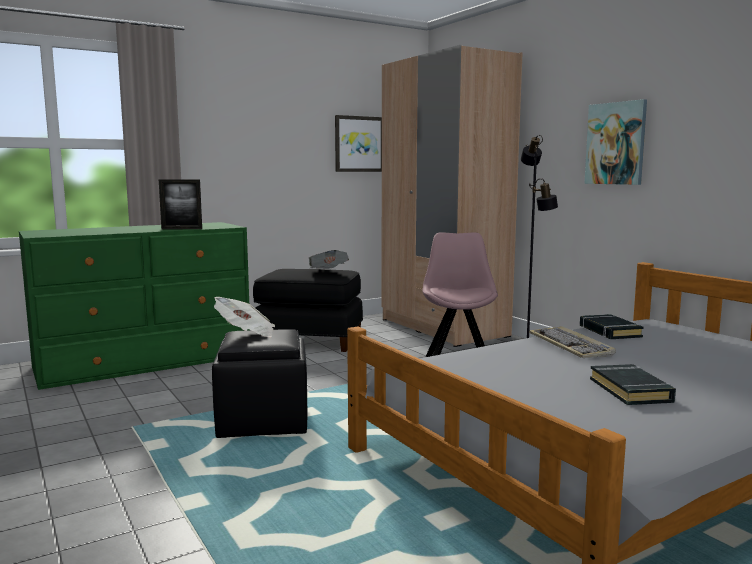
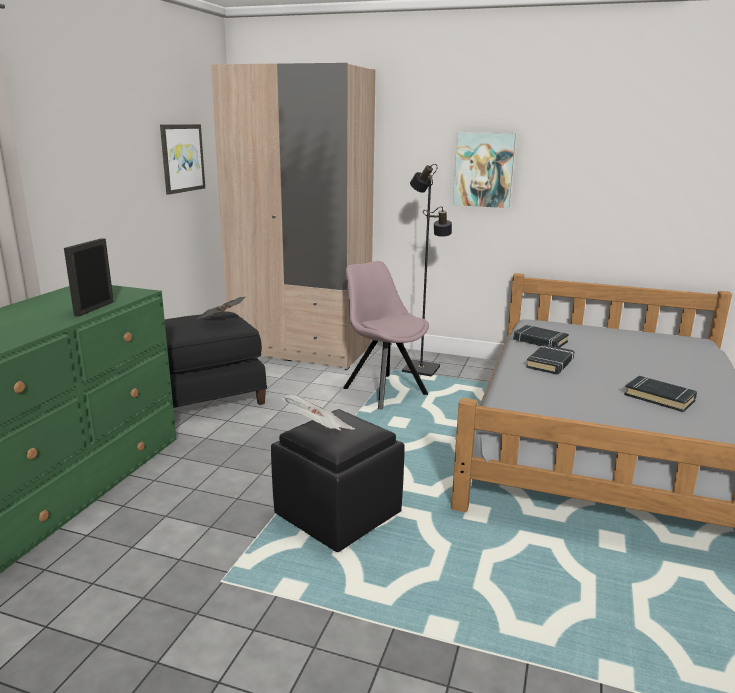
camera: 40 degrees left, 10 degrees up
picture frame [159,180,202,230] -> picture frame turned 150 degrees clockwise [64,238,114,317]
keyboard [529,326,616,358] -> black book [526,345,574,375]

